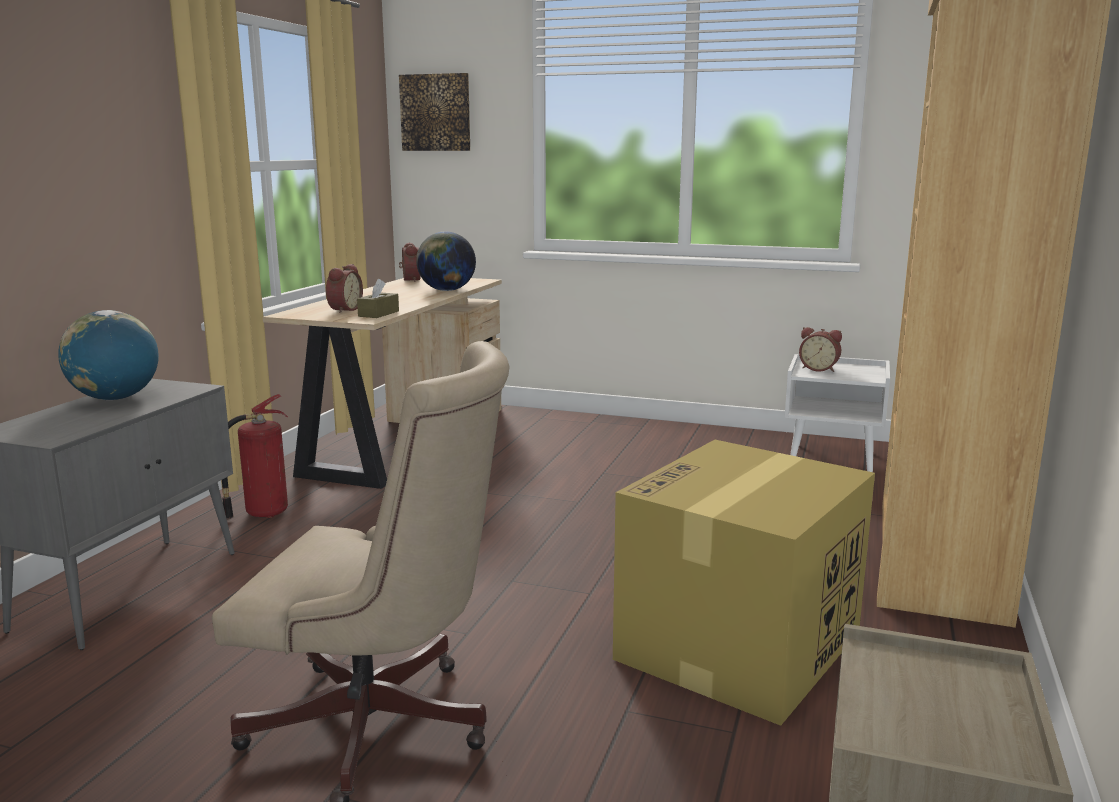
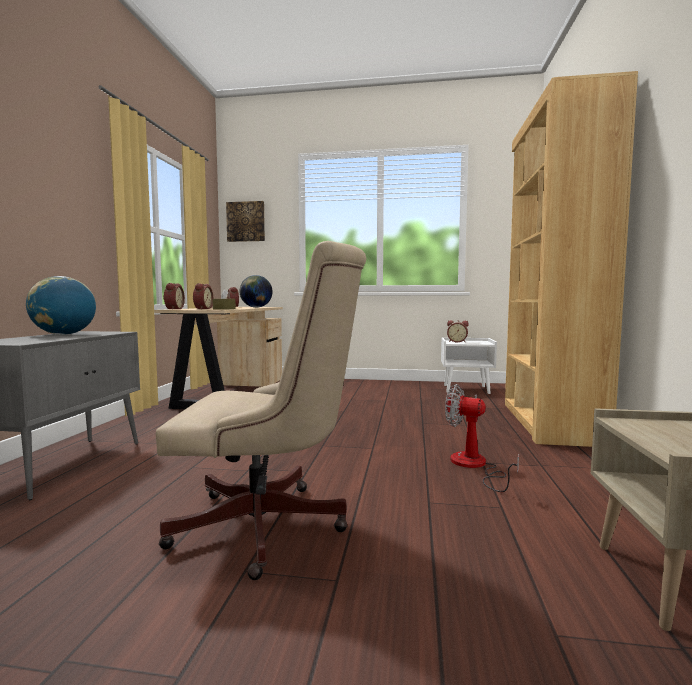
camera: 10 degrees left, 10 degrees down
fire extinguisher [222,394,288,519] -> none
cardboard box [613,440,875,726] -> fan [445,384,519,492]
none -> alarm clock [163,283,185,310]

